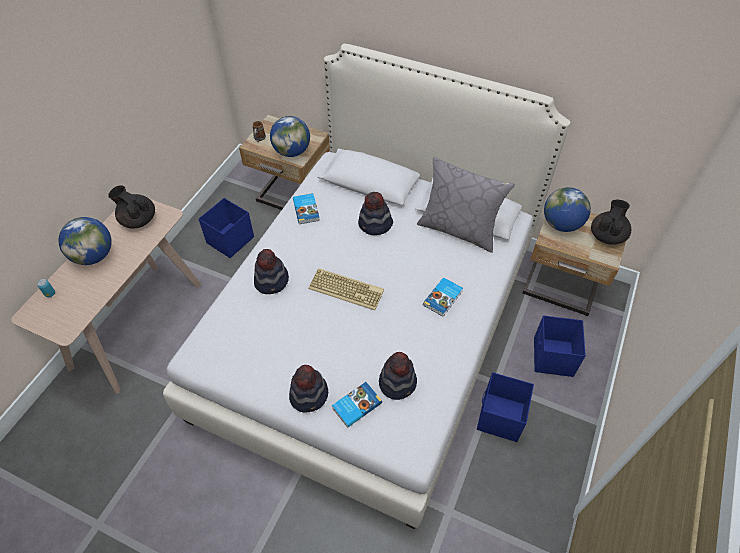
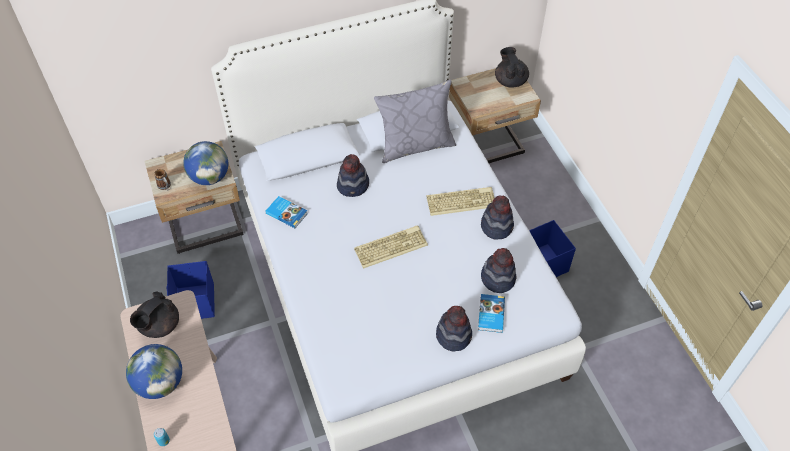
camera: 45 degrees left, 0 degrees up
black teapot [108,185,155,229] -> black teapot turned 45 degrees counterclockwise [130,292,179,338]
hat [254,249,289,294] -> hat moved to [481,195,514,240]
book [423,277,463,317] -> keyboard [427,187,495,216]
blue storage box [534,315,586,377] -> none
globe [544,187,591,232] -> none

